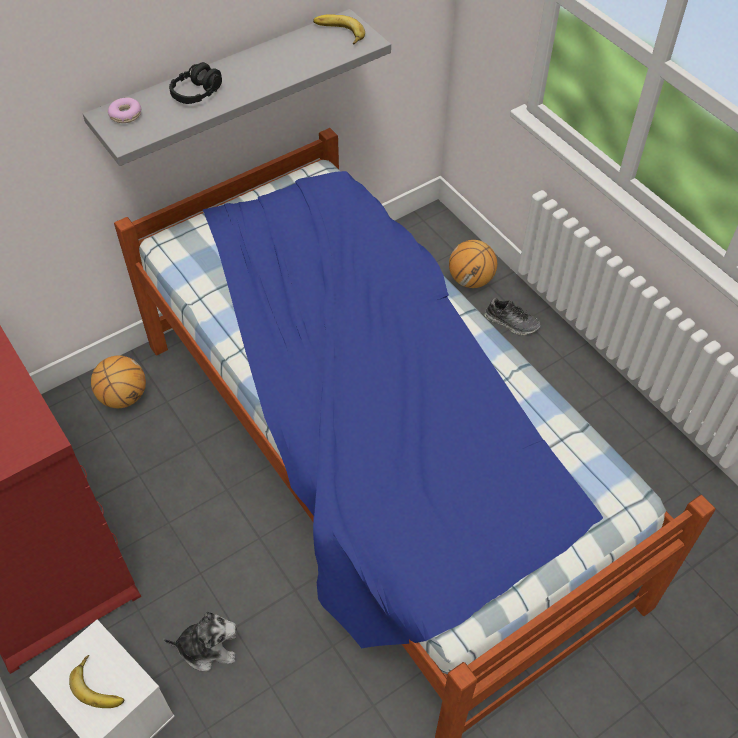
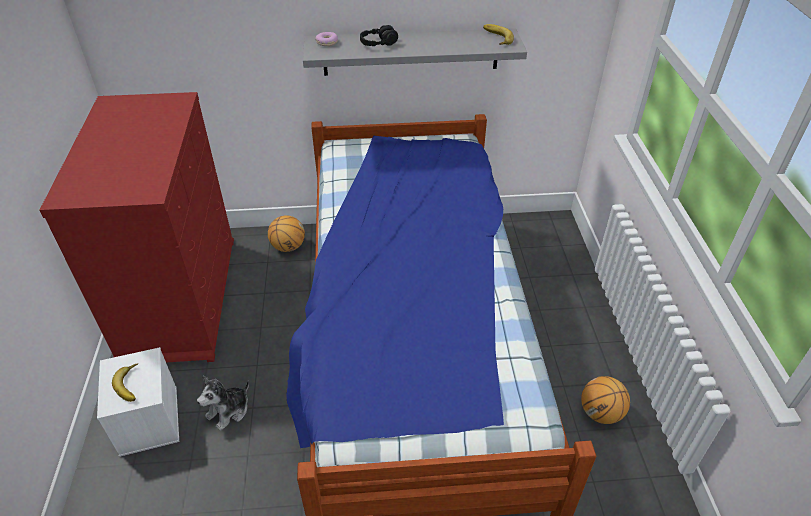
camera: 30 degrees right, 10 degrees down
plush toy [163,612,236,671] -> plush toy turned 105 degrees clockwise [197,376,249,431]
basketball [449,240,497,288] -> basketball moved to [581,376,630,424]
shoe [484,298,541,335] -> none

